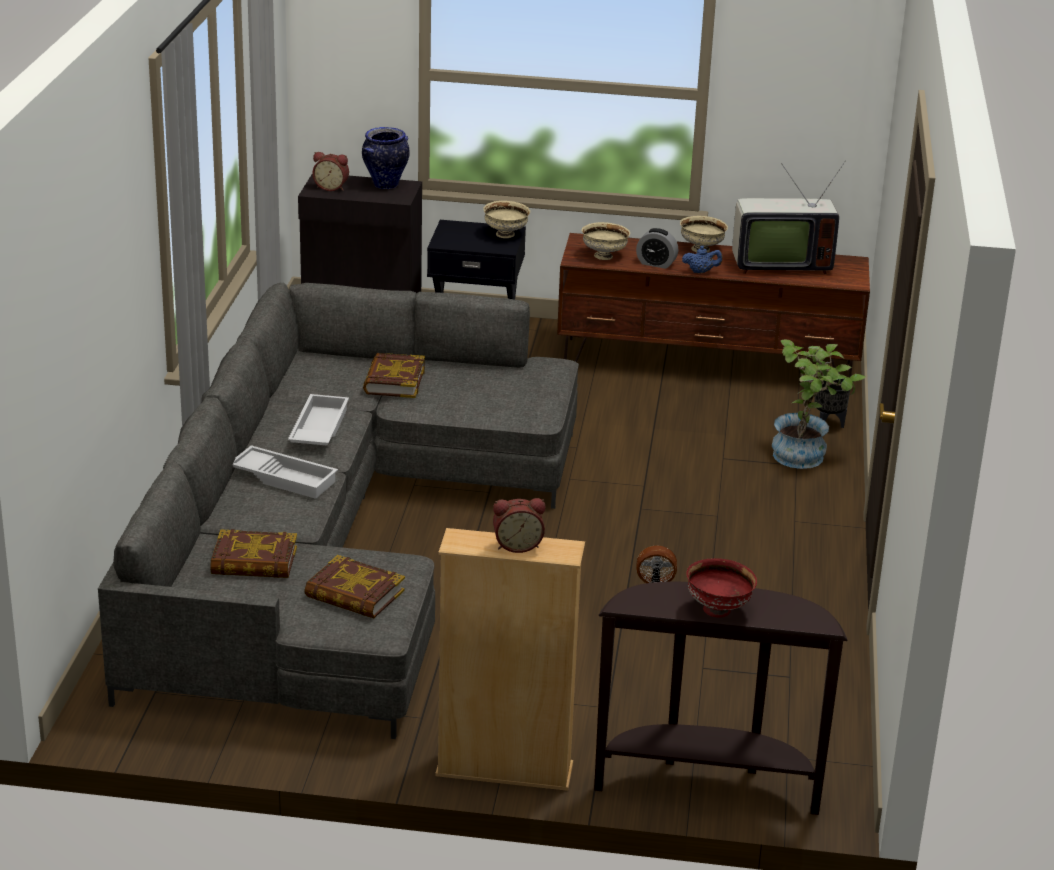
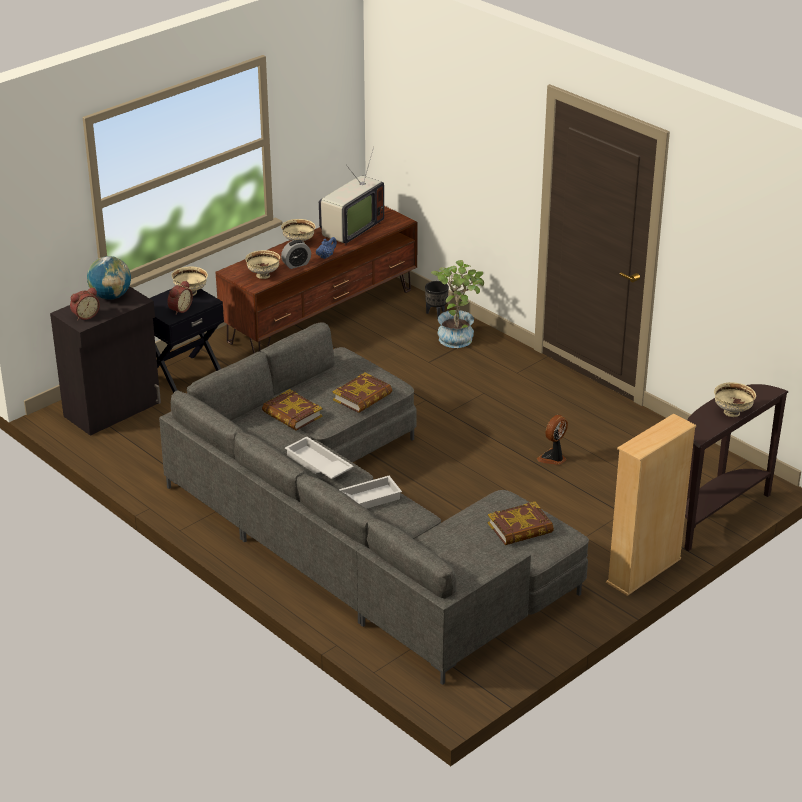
camera: 50 degrees left, 5 degrees up
book [210,529,297,578] -> book moved to [333,372,392,413]
vase [362,127,410,189] -> globe [87,256,131,300]
alarm clock [493,498,545,553] -> alarm clock moved to [167,280,193,315]
red bowl [686,558,757,618] -> beige bowl [714,382,756,417]

